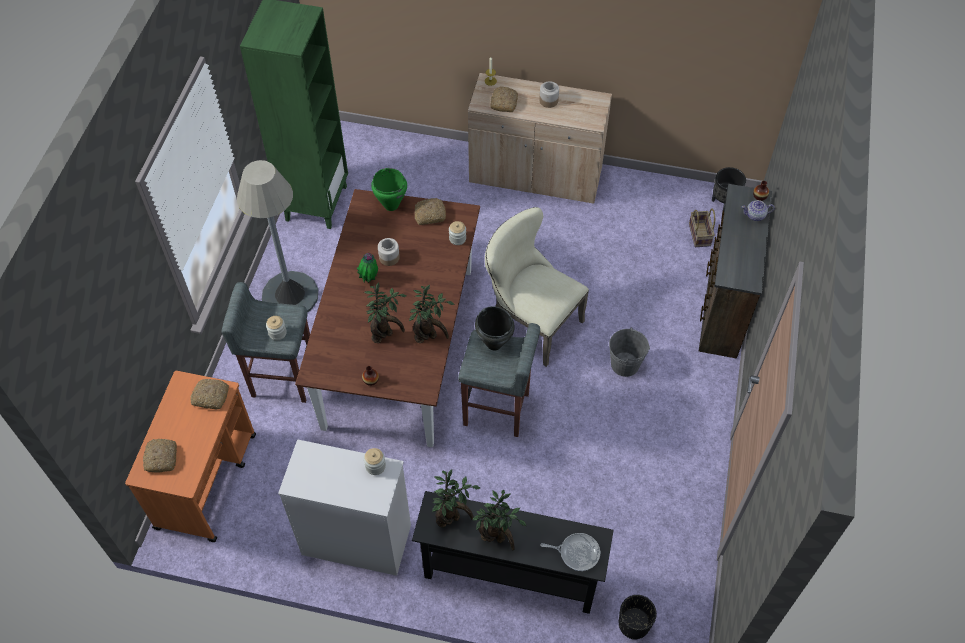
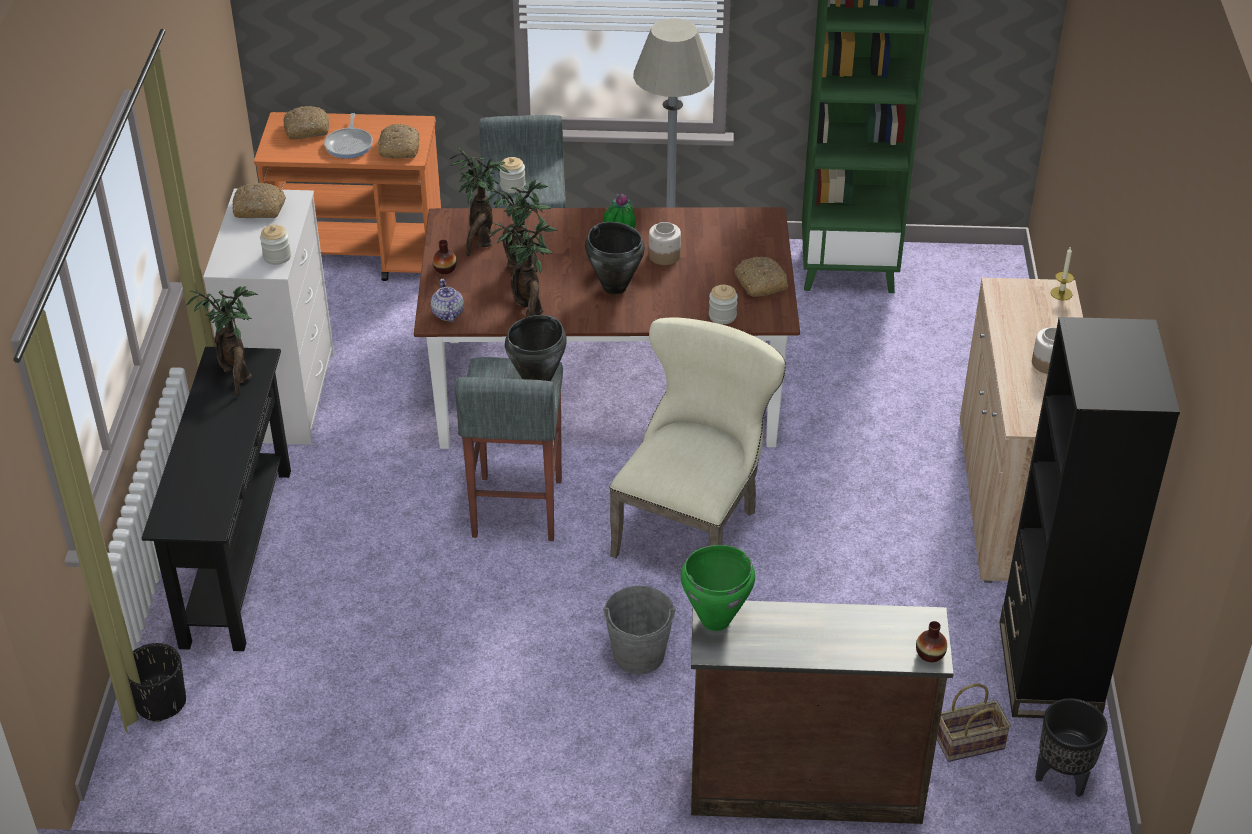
camera: 80 degrees right, 15 degrees down
green cooking pot [371,168,407,211] -> green cooking pot moved to [681,545,755,631]
potted plant [473,490,526,550] -> potted plant moved to [450,148,509,257]
bread [490,86,518,112] -> bread moved to [233,182,286,218]
frying pan [540,533,600,571] -> frying pan moved to [324,113,373,159]
teapot [742,200,775,221] -> teapot moved to [431,279,464,322]
none -> black cooking pot [585,222,645,295]
none -> black bookcase [999,317,1180,718]

